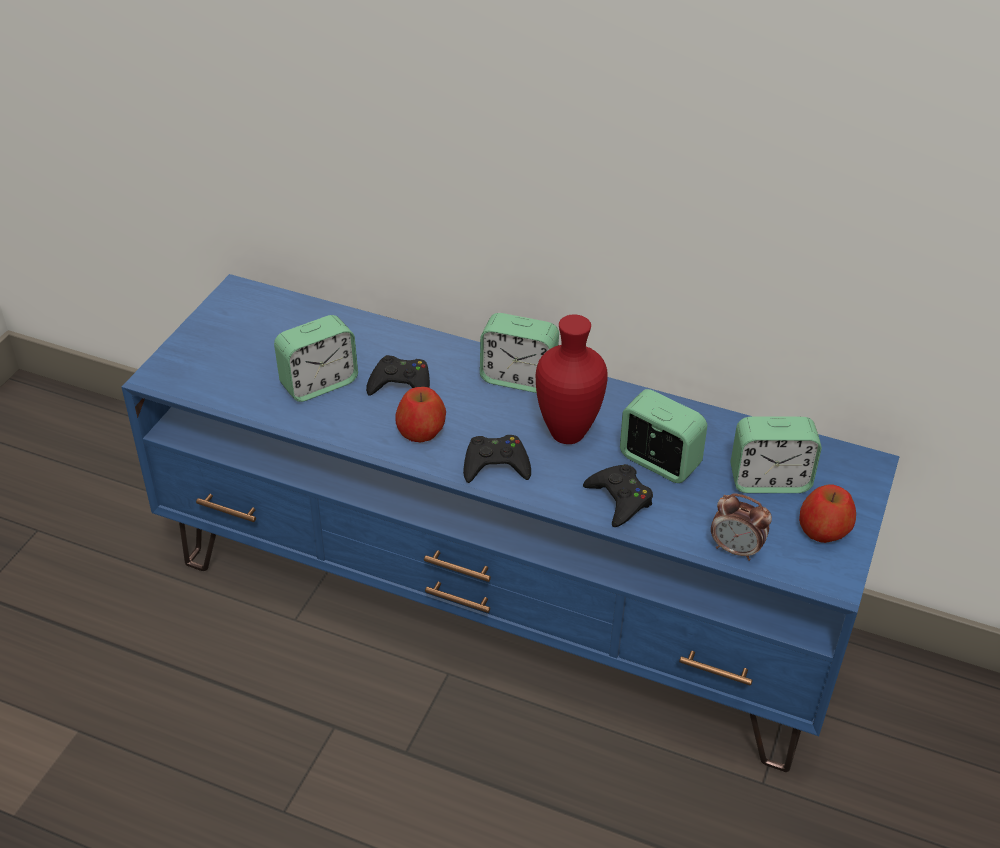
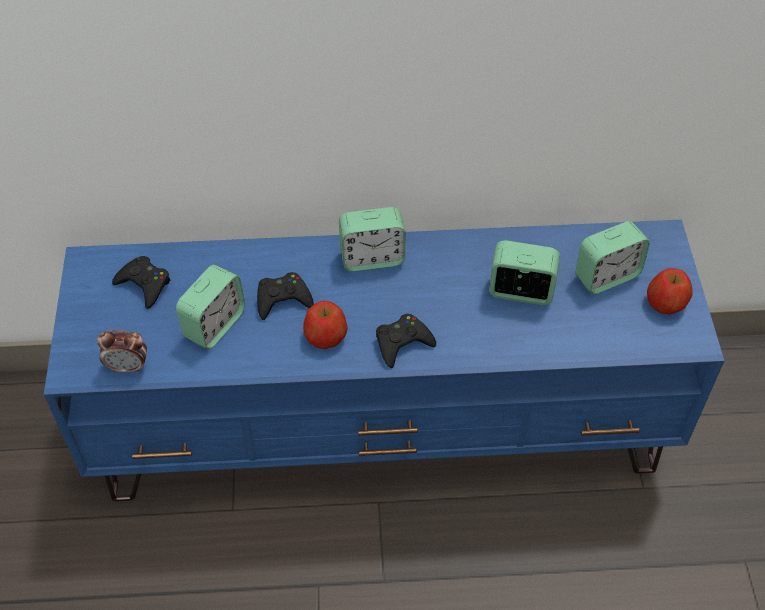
camera: 25 degrees left, 10 degrees up
red vase [536,315,608,444] -> none
black game controller [583,464,653,527] -> black game controller moved to [112,256,171,309]
alarm clock [711,493,772,561] -> alarm clock moved to [97,330,147,373]

